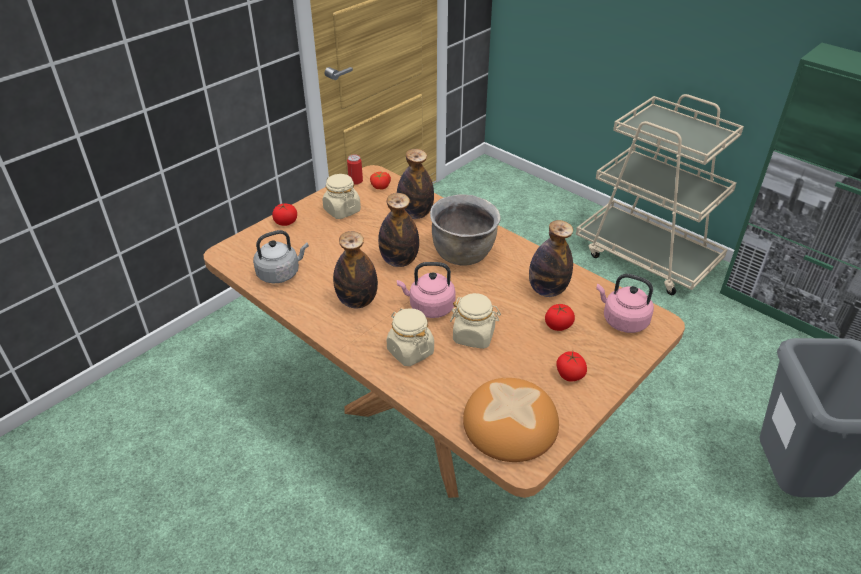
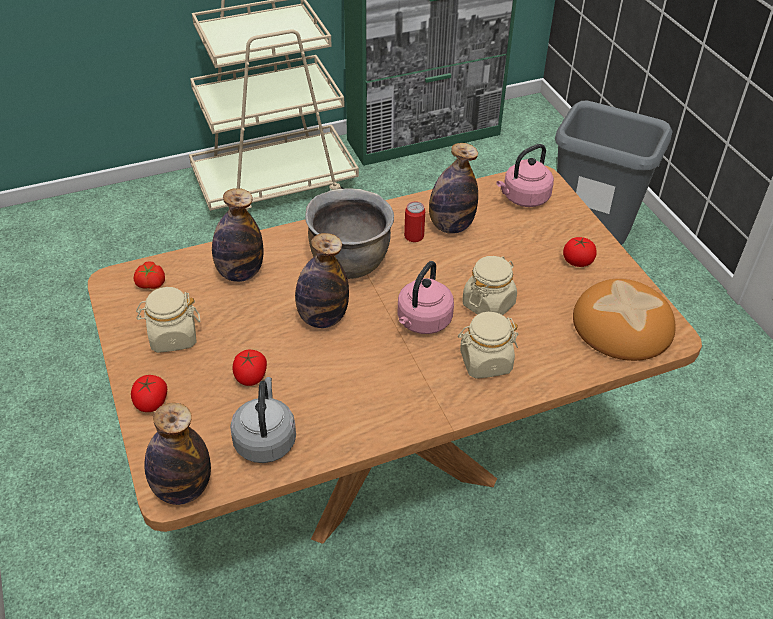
camera: 65 degrees left, 5 degrees up
bottle [333,231,378,308] -> bottle moved to [144,403,211,505]
can [347,154,363,185] -> can moved to [404,201,425,242]
tomato [545,304,575,331] -> tomato moved to [232,350,267,386]

